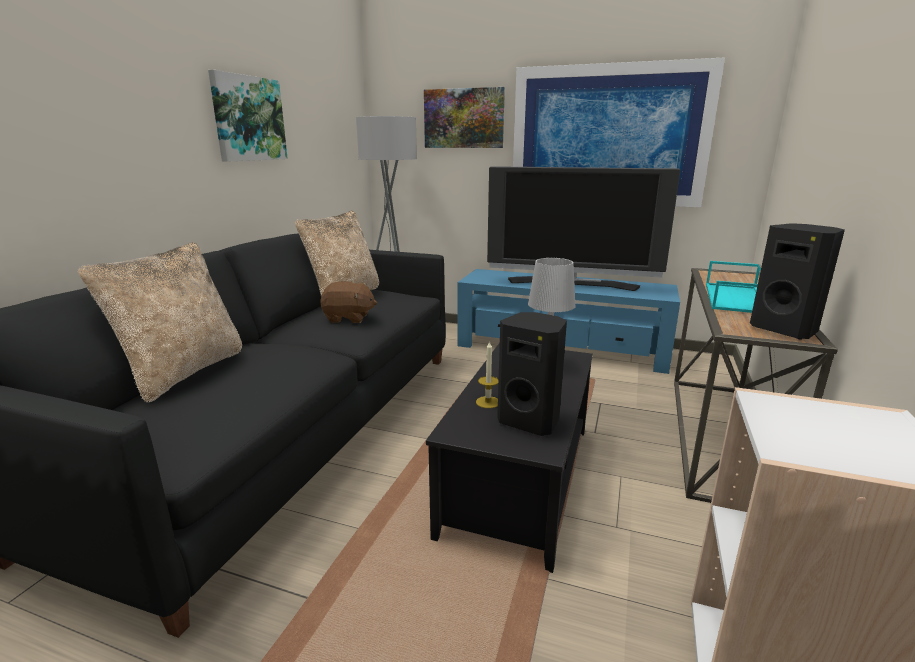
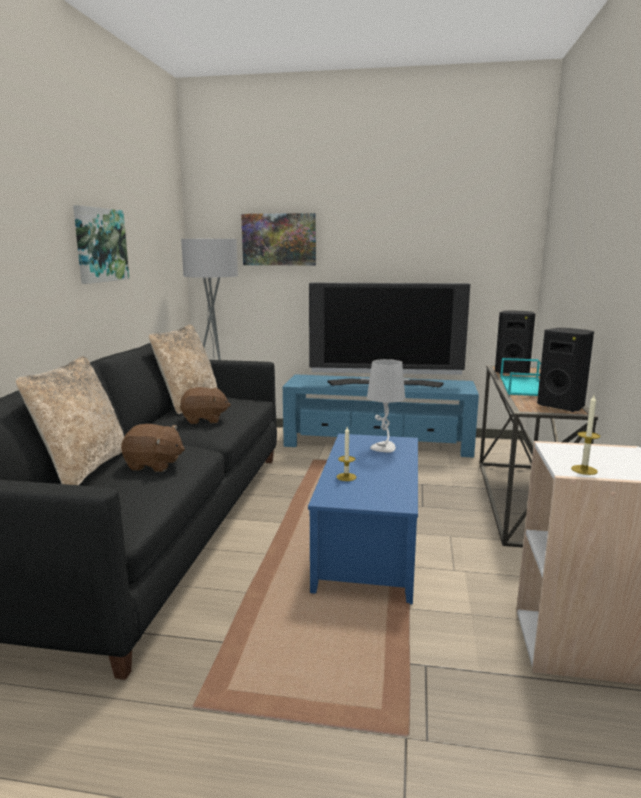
camera: 10 degrees left, 5 degrees down
black coffee table [426,342,593,573] -> blue coffee table [308,434,418,604]
black speaker [497,312,567,436] -> black speaker moved to [495,310,535,373]
picture [513,57,725,208] -> none
none -> brown plush toy [121,424,185,472]
none -> candle [571,395,600,475]

